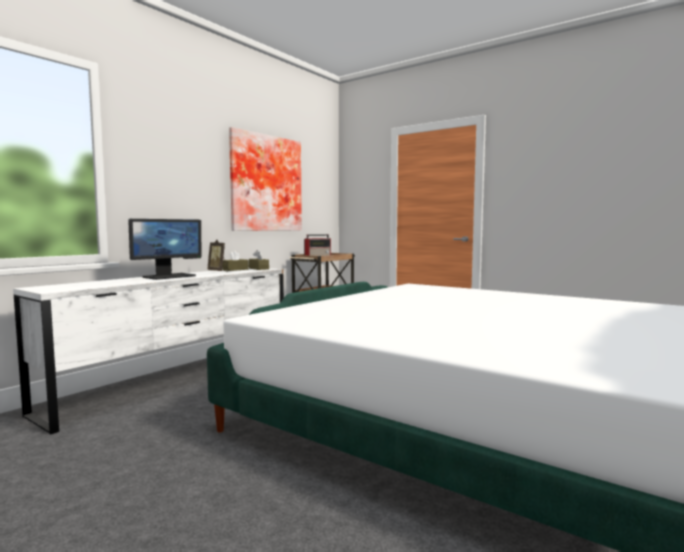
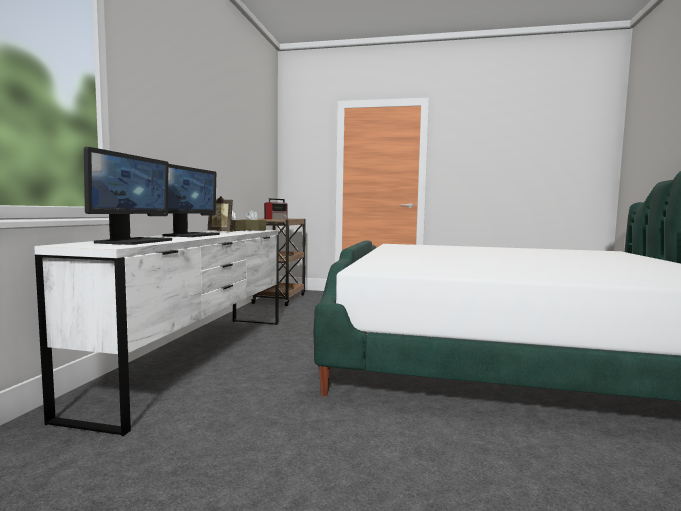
camera: 25 degrees left, 0 degrees up
picture [229,127,302,231] -> none
none -> monitor [84,147,172,245]

